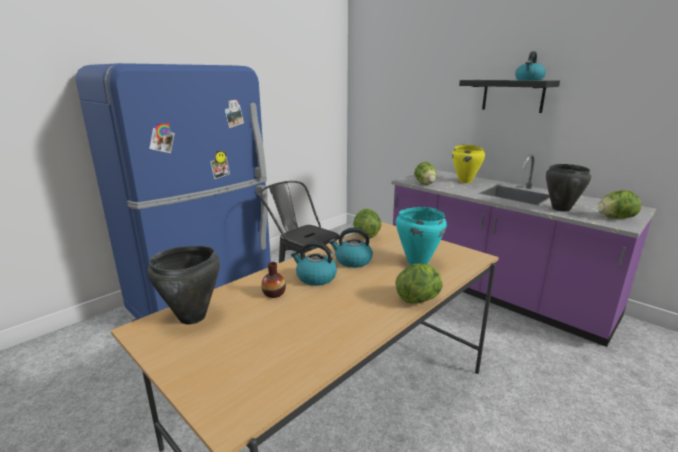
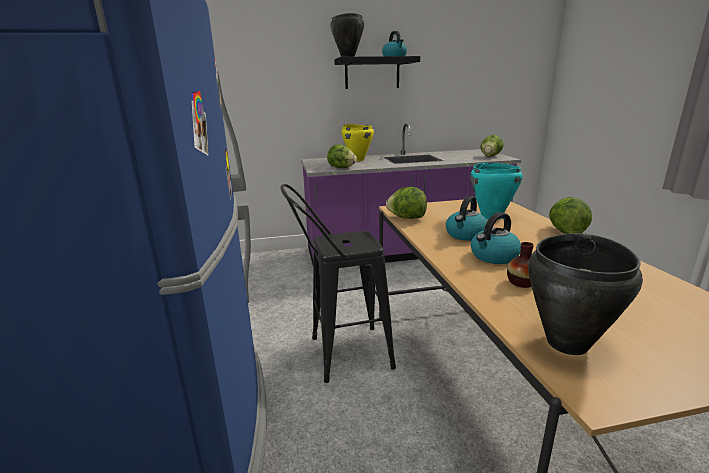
camera: 55 degrees left, 0 degrees up
black cooking pot [546,164,591,212] -> black cooking pot moved to [330,13,364,57]

